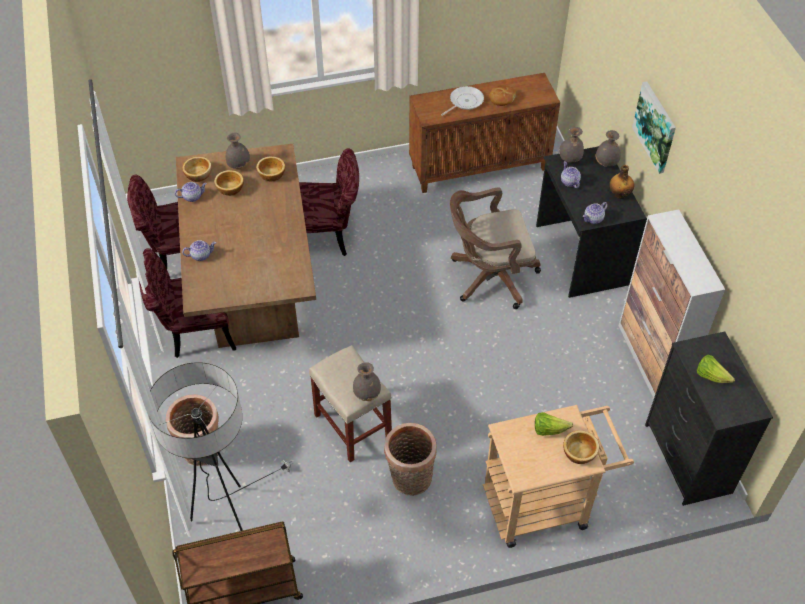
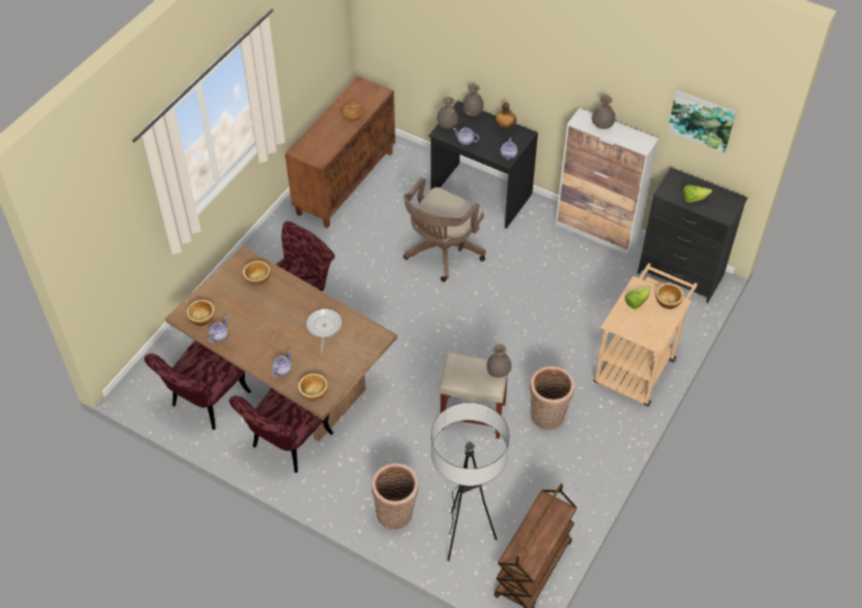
camera: 45 degrees left, 0 degrees up
bowl [214,170,244,196] -> bowl moved to [298,373,328,401]
grey vase [225,133,250,169] -> grey vase moved to [592,95,615,129]
frying pan [441,86,484,116] -> frying pan moved to [306,309,342,355]
picture [632,81,676,174] -> picture moved to [667,90,736,153]

